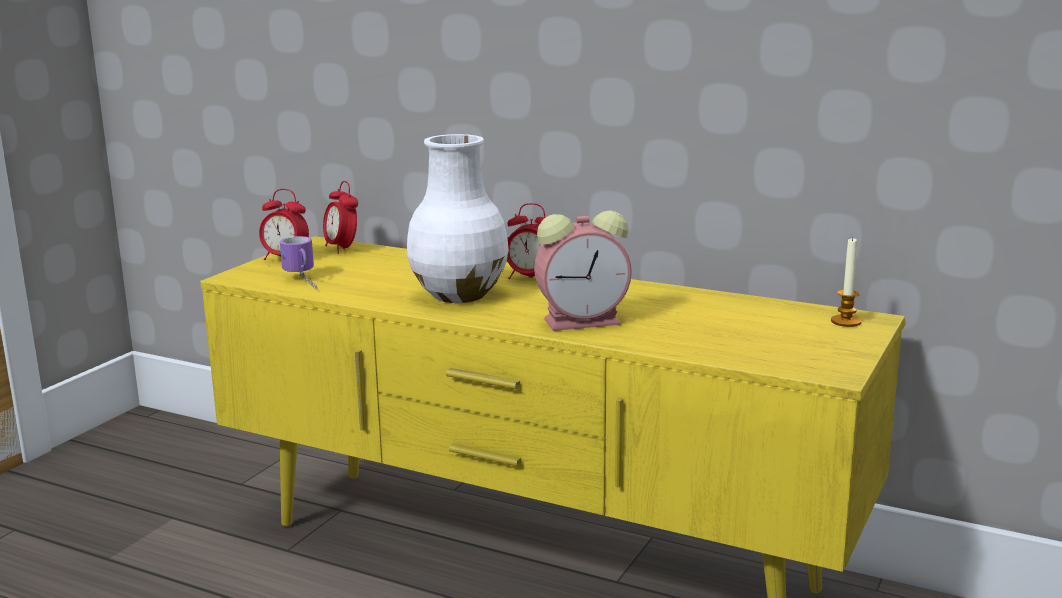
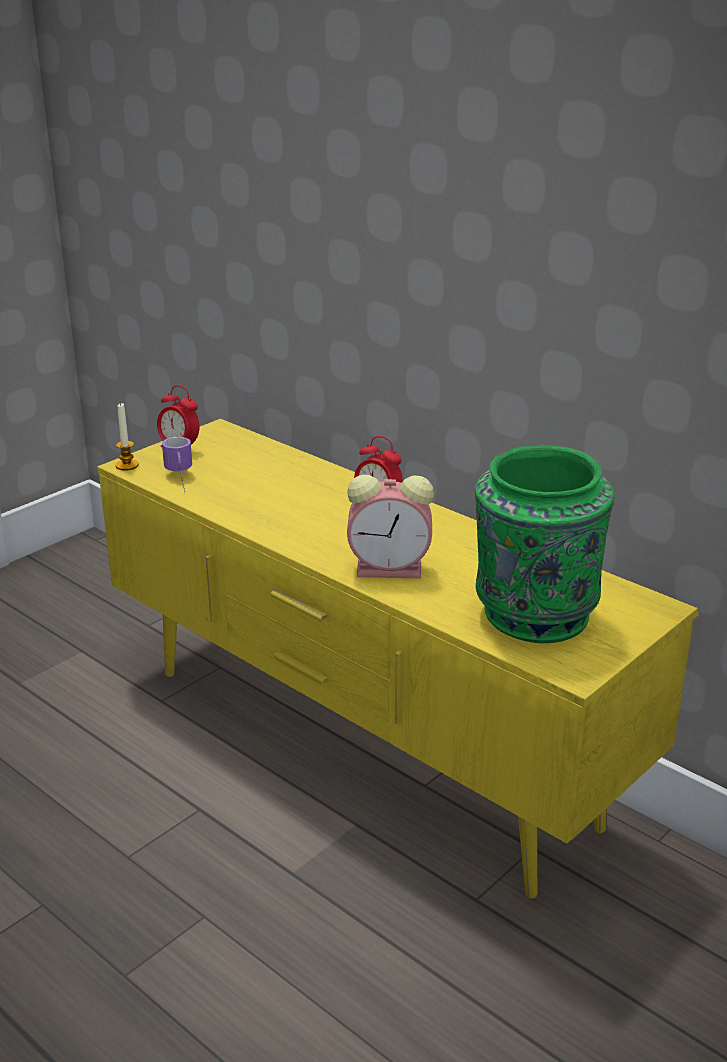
camera: 15 degrees right, 10 degrees up
alarm clock [323,181,358,254] -> none
white vase [407,134,509,303] -> none
candle [831,237,862,327] -> candle moved to [115,402,139,471]
none -> green vase [475,446,614,643]

